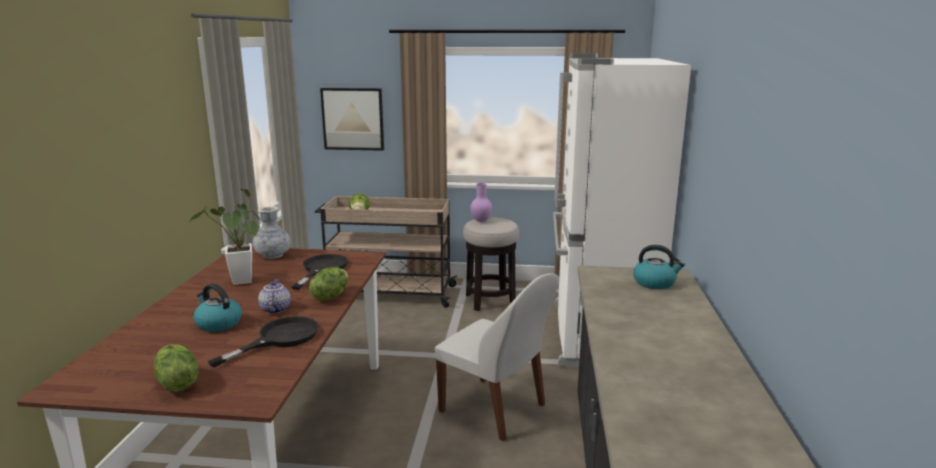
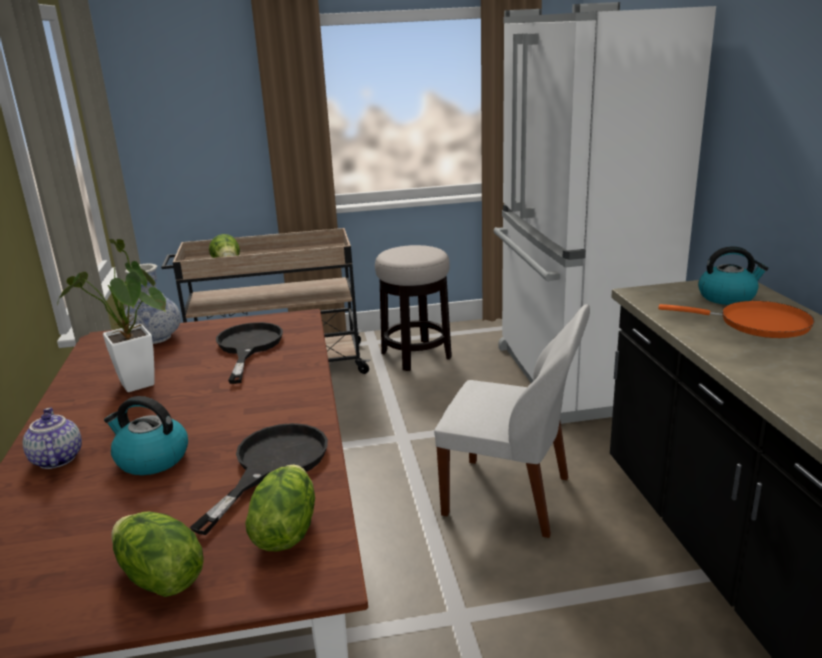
camera: 15 degrees left, 5 degrees up
teapot [258,280,291,314] -> teapot moved to [23,408,82,469]
lettuce [309,267,348,301] -> lettuce moved to [245,464,315,551]
picture [320,88,384,151] -> none
purple vase [470,183,492,222] -> none
none -> orange frying pan [658,301,814,338]

